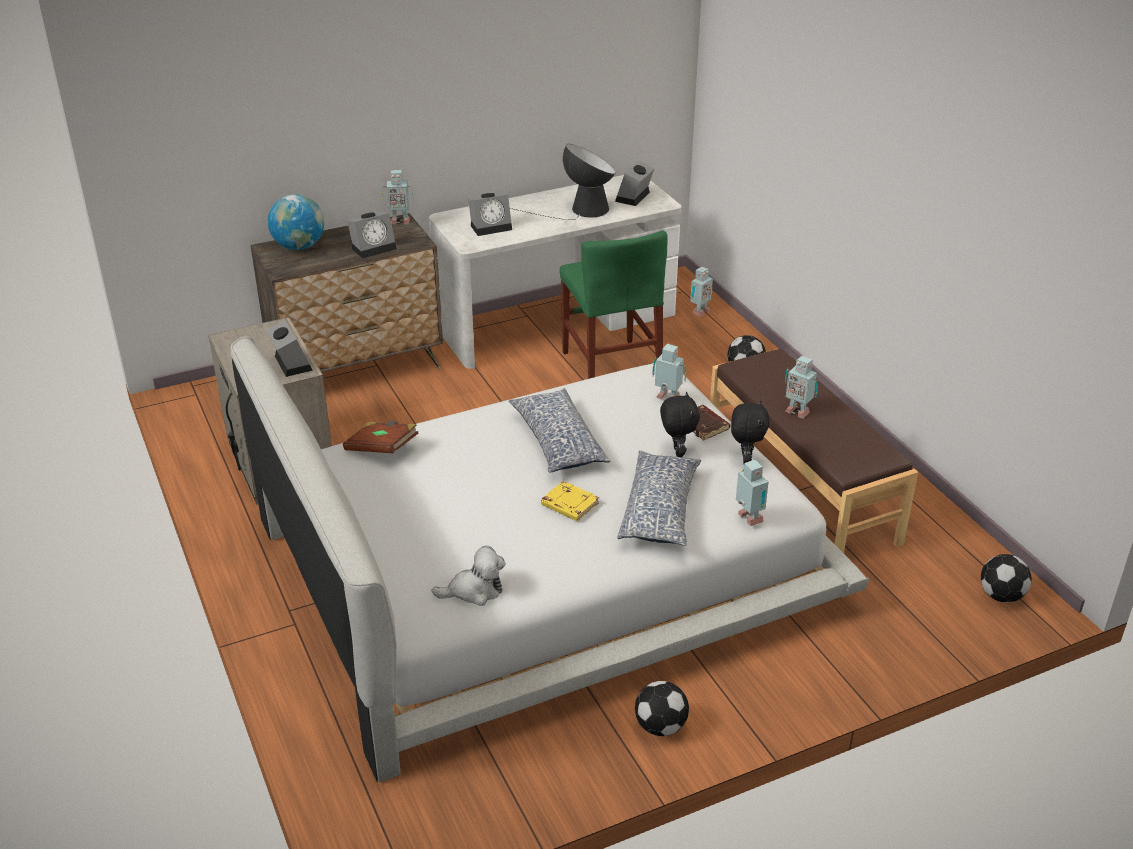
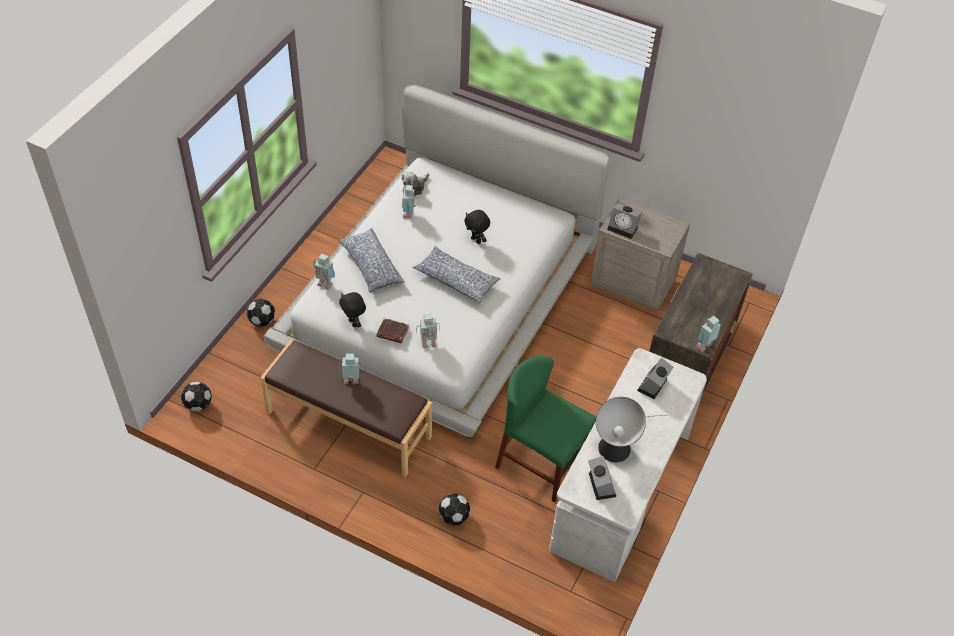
camera: 140 degrees right, 15 degrees up
globe [268,194,324,250] -> none
brown book [343,420,418,453] -> none
alarm clock [347,212,397,259] -> none
yellow book [541,481,599,521] -> none
football [635,681,689,736] -> football moved to [247,299,275,327]
black plush toy [660,392,700,457] -> black plush toy moved to [464,210,490,244]
toy robot [690,267,713,317] -> toy robot moved to [402,185,416,219]

